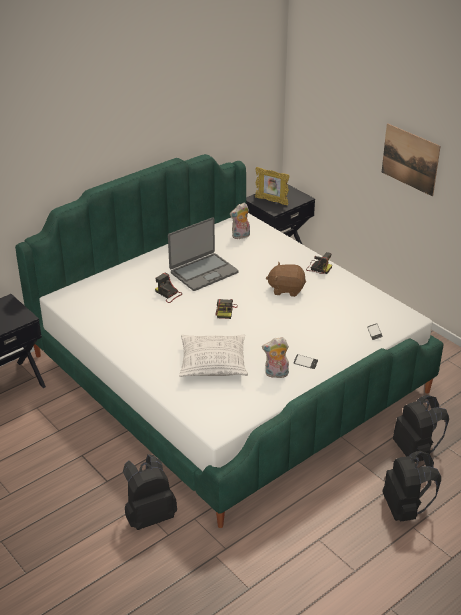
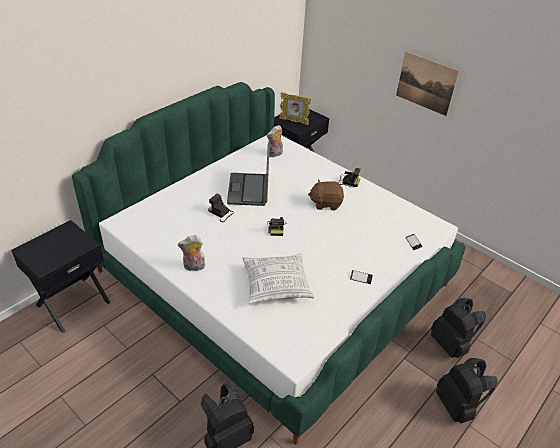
camera: 10 degrees left, 5 degrees up
laptop [168,217,238,291] -> laptop turned 135 degrees clockwise [227,144,270,206]
plush toy [262,337,289,378] -> plush toy moved to [178,235,206,271]

